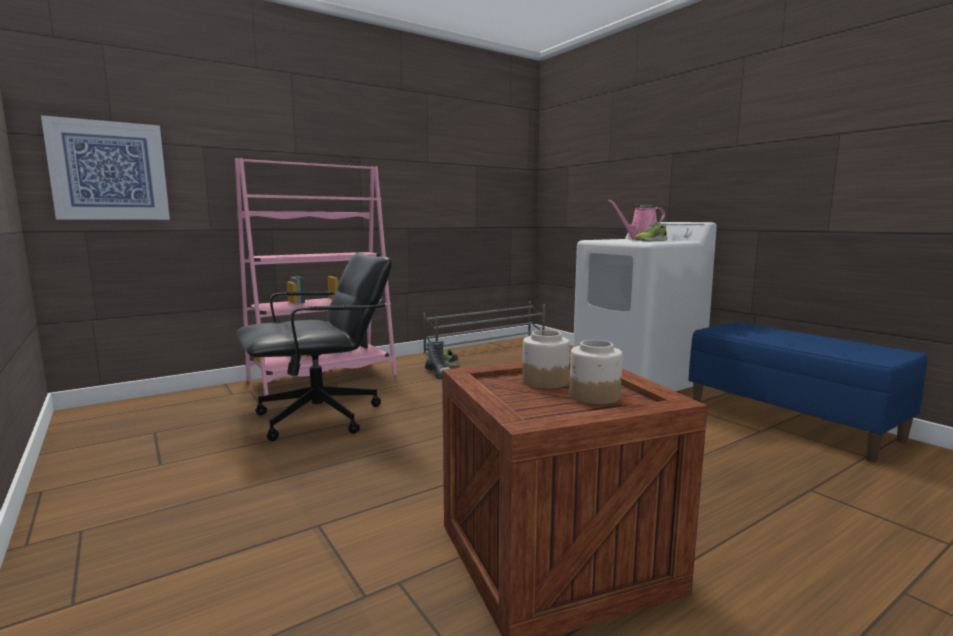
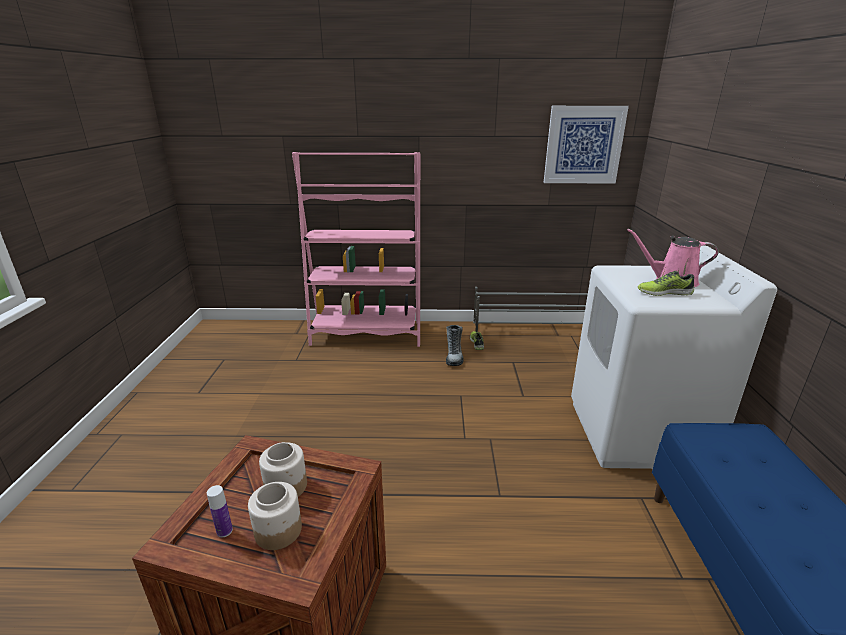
camera: 35 degrees right, 15 degrees up
picture [41,115,170,220] -> picture moved to [544,106,629,183]
black office chair [236,252,392,441] -> none
none -> bottle [207,485,233,538]

